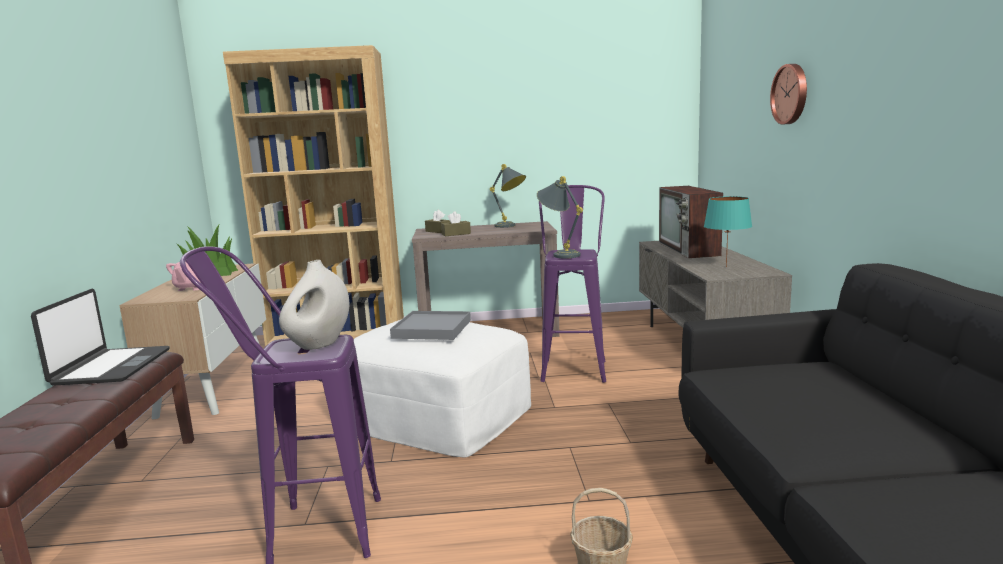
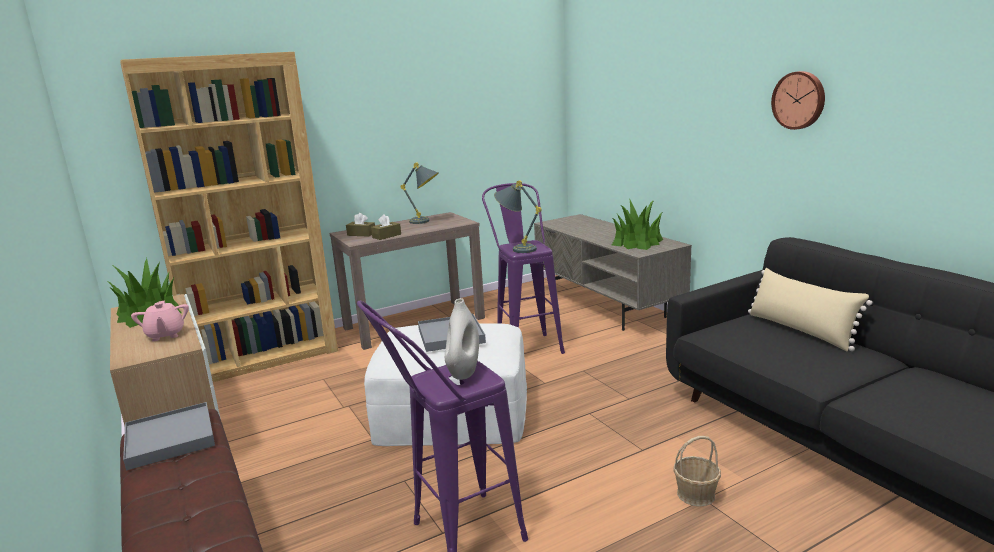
camera: 25 degrees left, 5 degrees up
laptop [31,289,170,385] -> grey tray [123,402,215,471]
television [659,186,723,258] -> none
turquoise table lamp [704,196,752,267] -> potted plant [612,198,663,250]
wall clock [770,64,807,125] -> wall clock moved to [771,71,825,130]
none -> beige pillow [748,268,872,351]

